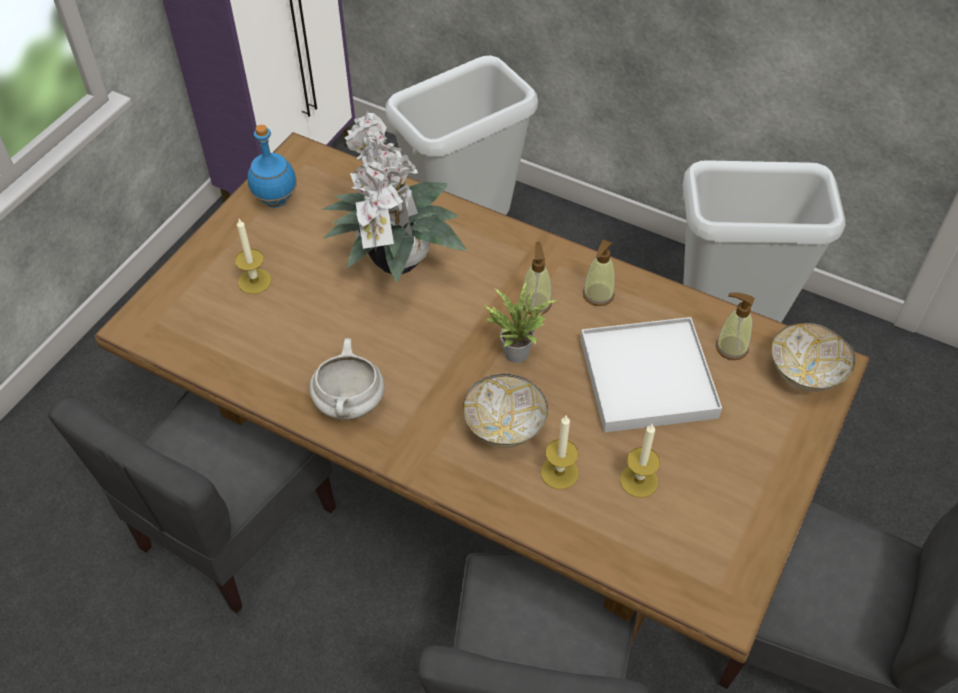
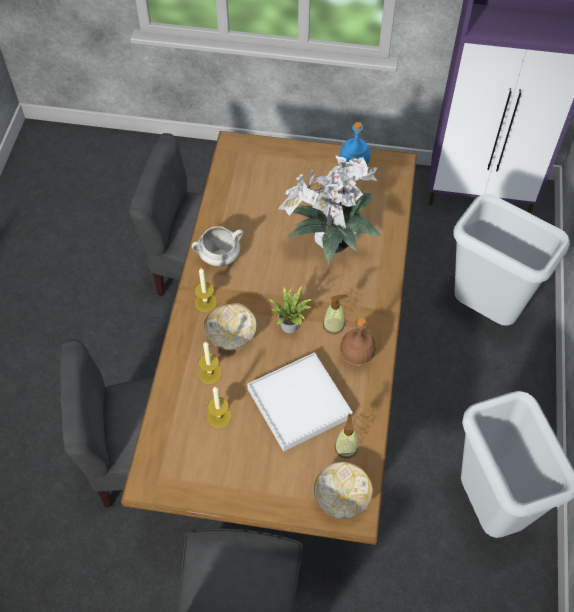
camera: 70 degrees right, 5 degrees up
candle [235,219,272,294] -> candle moved to [194,268,217,312]
soap dispenser [583,239,615,306] -> brown bottle [340,318,376,366]

